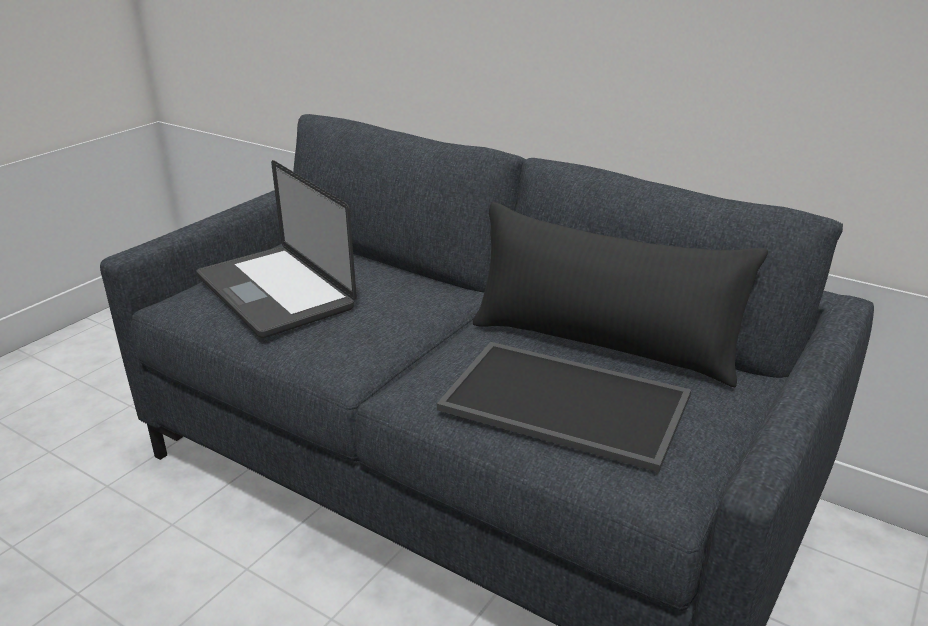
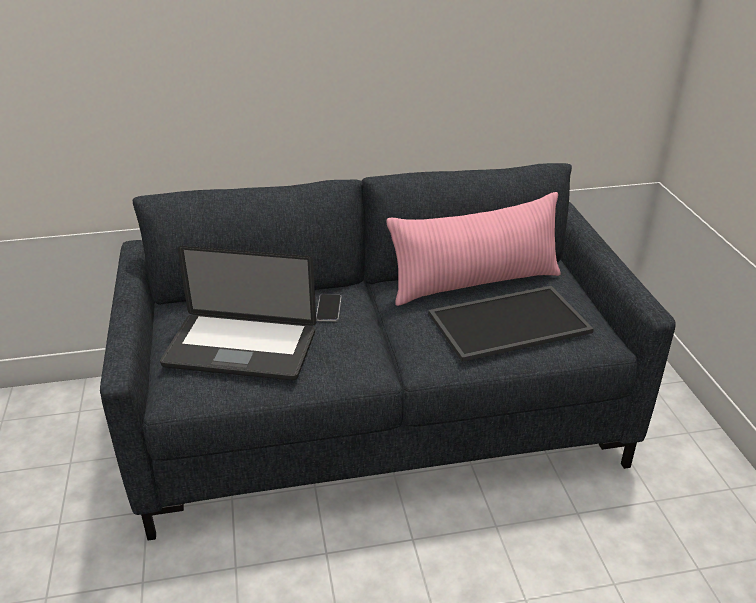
camera: 45 degrees left, 5 degrees up
black pillow [473,202,768,387] -> pink pillow [387,192,561,306]
none -> phone [316,294,342,321]

